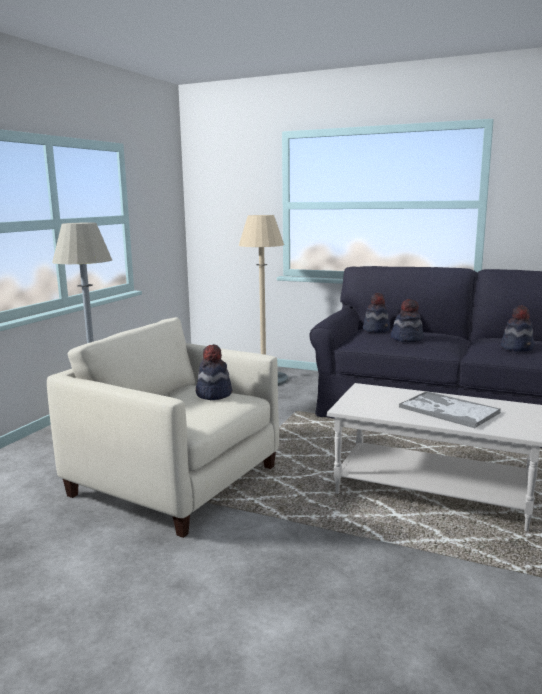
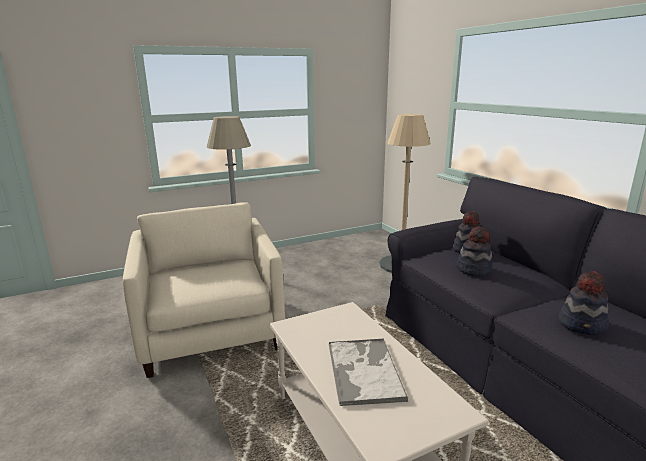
camera: 40 degrees right, 5 degrees up
hat [196,344,232,400] -> none

